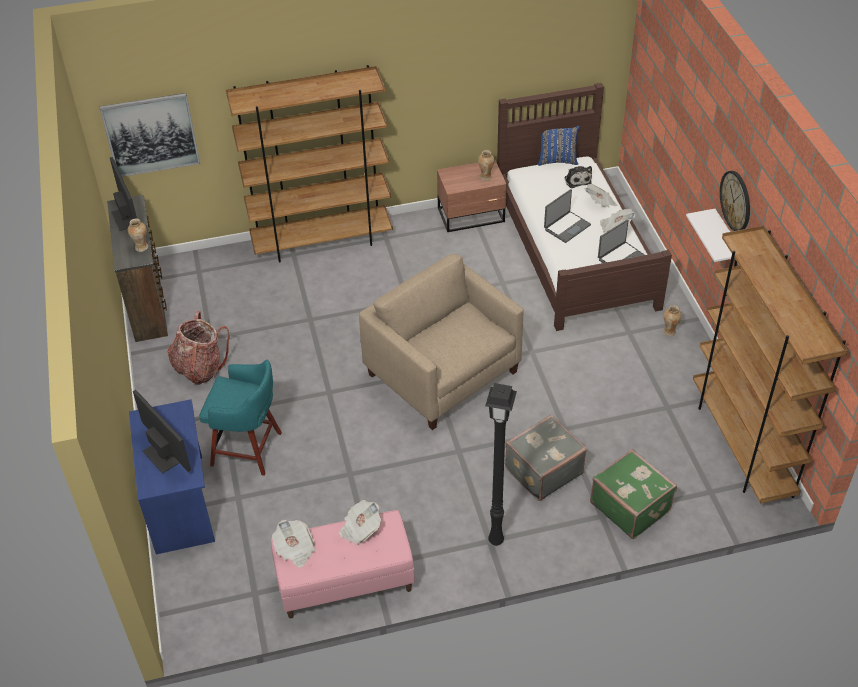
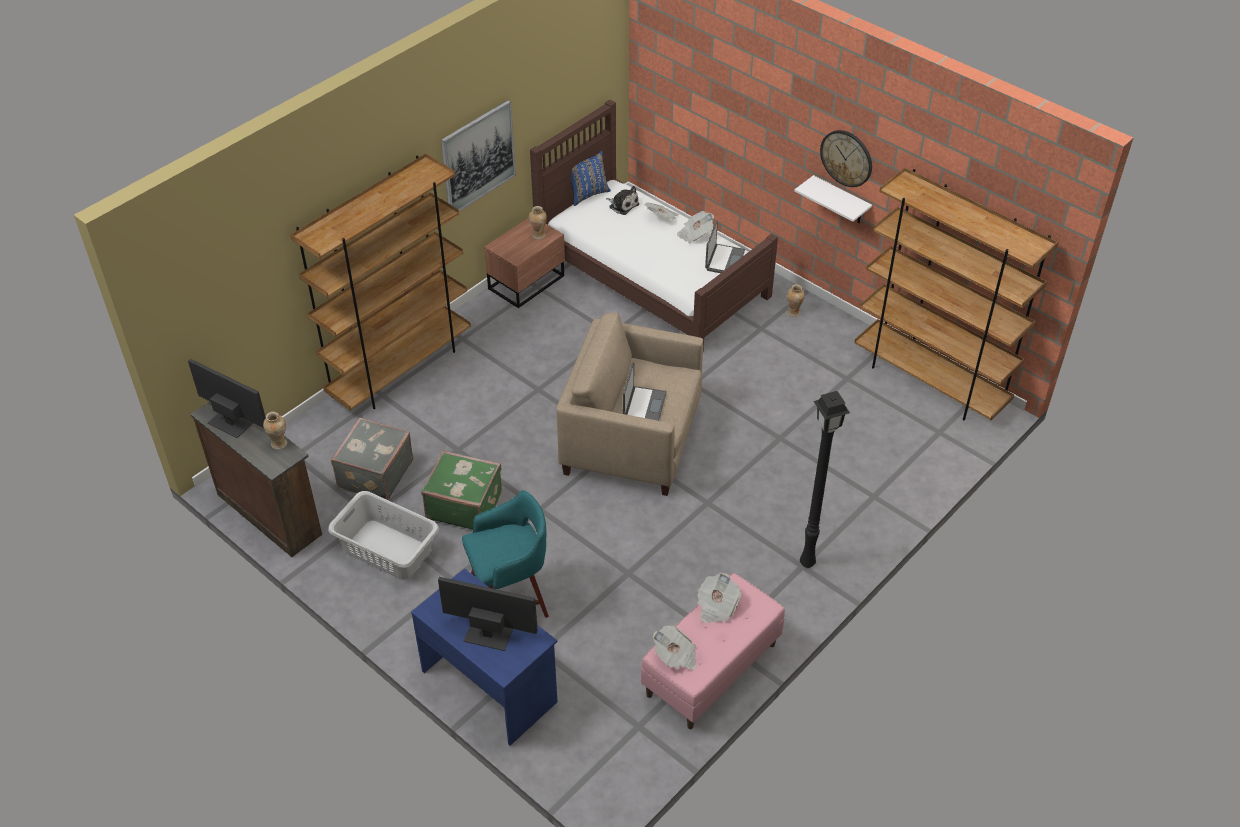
camera: 35 degrees left, 0 degrees up
picture [100,93,200,177] -> picture moved to [441,100,516,212]
backpack [167,311,229,385] -> grey laundry basket [328,491,439,580]
grey suitcase [505,415,587,501] -> grey suitcase moved to [331,417,413,500]
laptop [544,189,591,243] -> laptop moved to [623,362,667,421]
green suitcase [590,449,677,539] -> green suitcase moved to [421,450,502,530]

